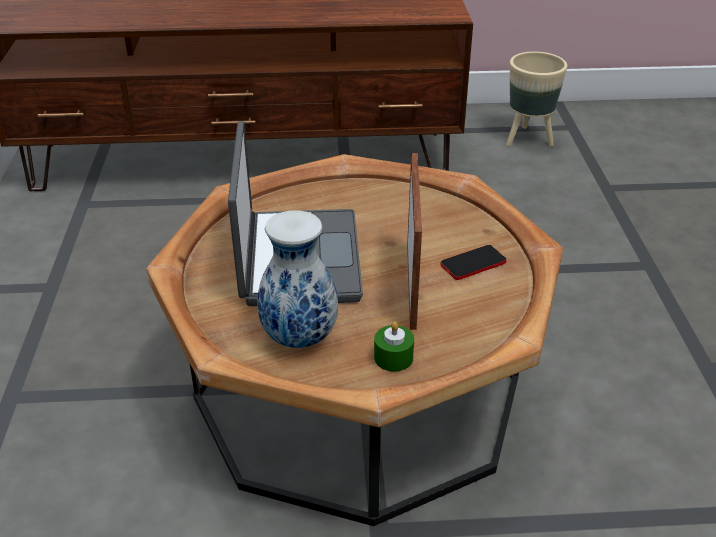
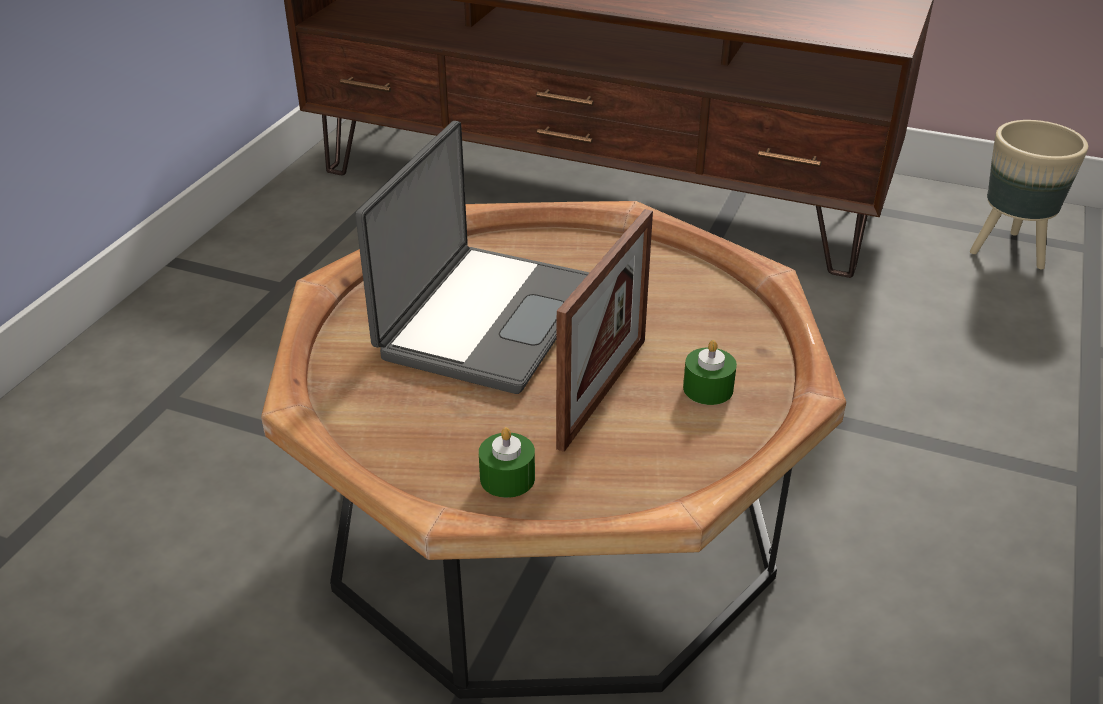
camera: 25 degrees right, 0 degrees up
vase [257,210,338,348] -> none
phone [440,245,507,280] -> green candle [683,340,737,405]

